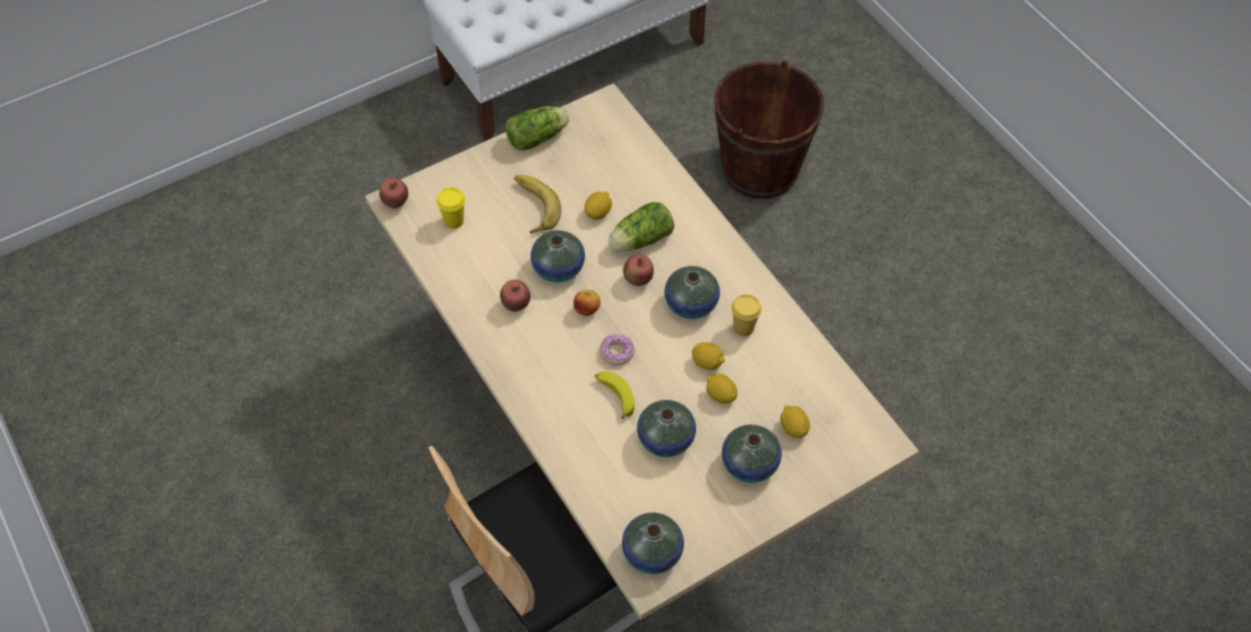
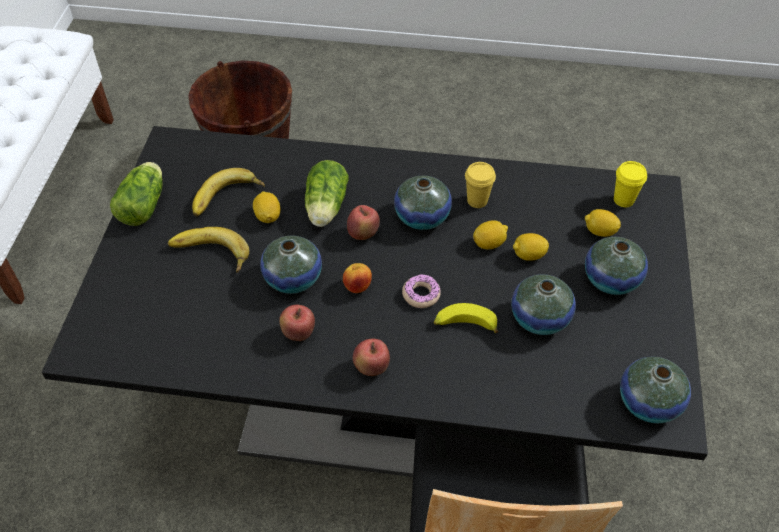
camera: 50 degrees left, 5 degrees down
beige dining table [365,83,919,620] -> black dining table [41,126,708,477]
apple [379,178,408,209] -> apple moved to [353,339,390,376]
yellow cup [437,187,465,229] -> yellow cup moved to [614,161,647,207]
none -> banana [192,168,265,216]

